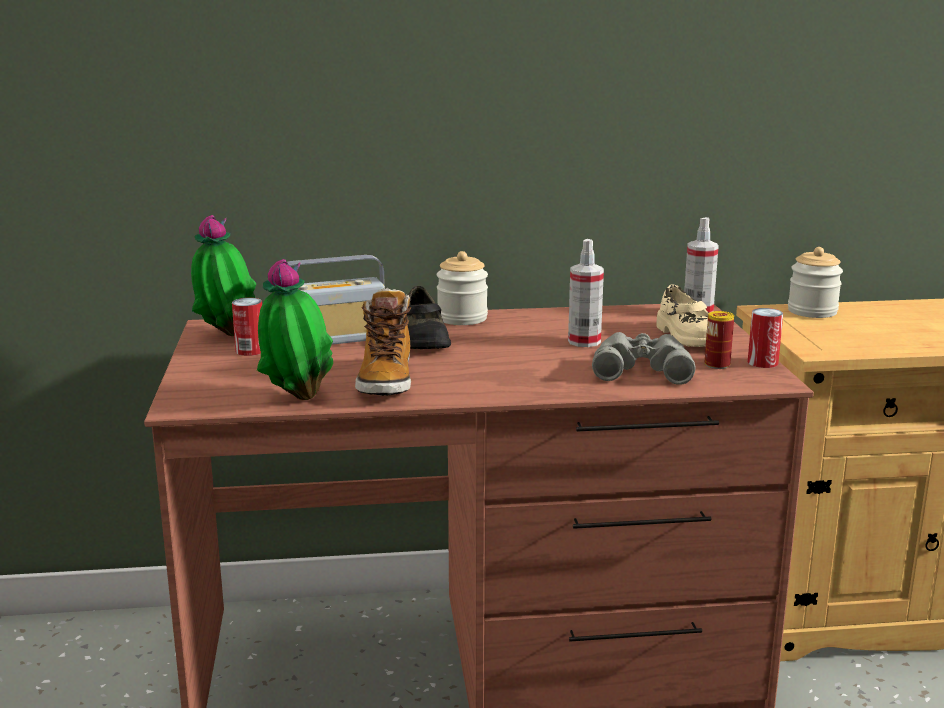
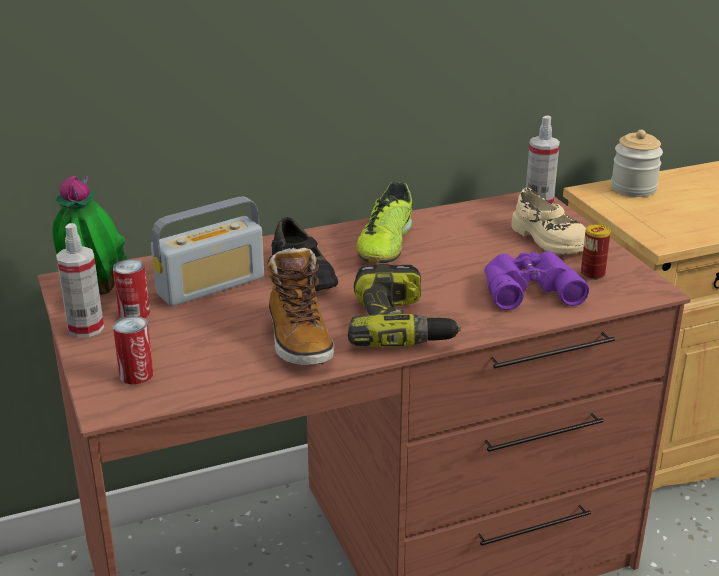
camera: 15 degrees left, 10 degrees up
potted plant [257,259,333,400] -> none
jar [437,251,488,325] -> none
spray bottle [568,239,604,347] -> spray bottle moved to [56,223,104,338]
grey binoculars [592,332,695,385] -> purple binoculars [485,251,589,310]
can [748,308,783,368] -> can moved to [113,316,154,384]
none -> power drill [348,264,461,347]
none -> shoe [356,181,412,263]

